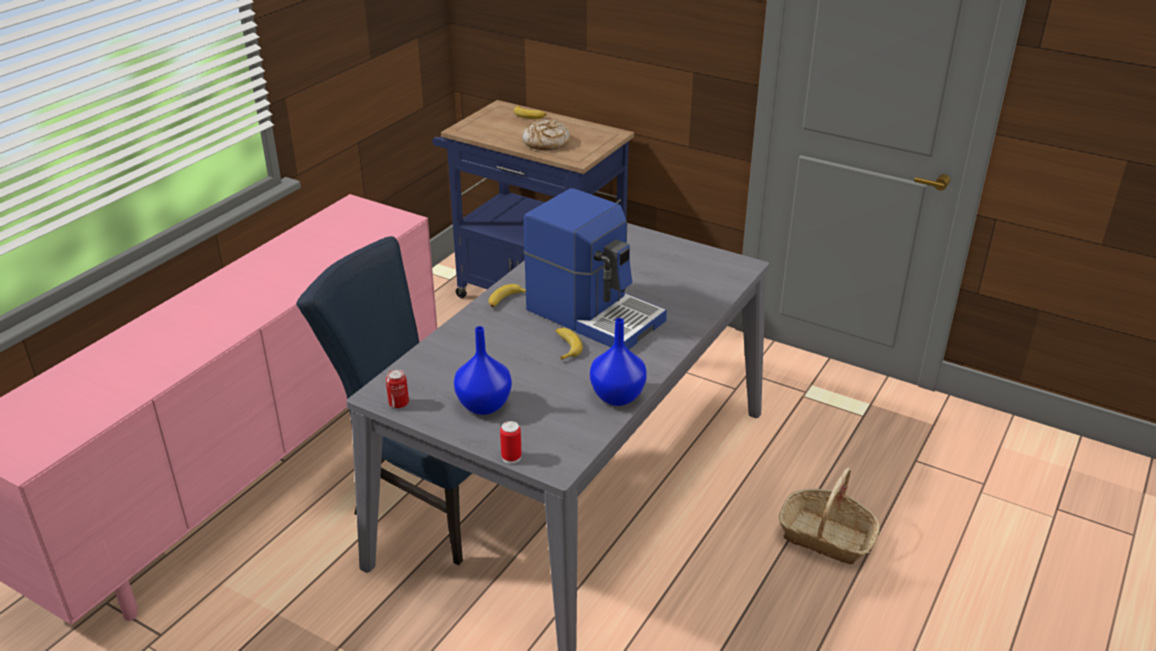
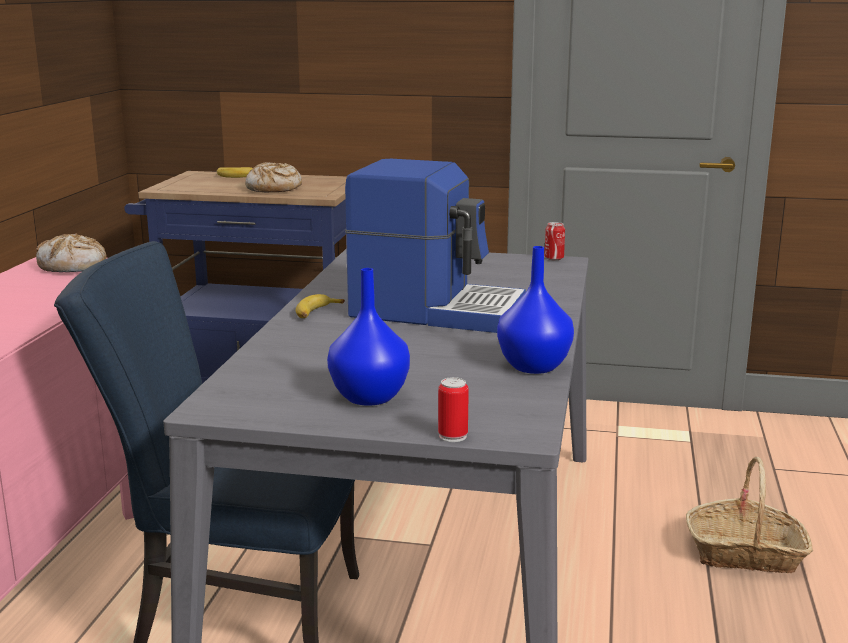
camera: 20 degrees left, 15 degrees down
can [386,369,409,408] -> can moved to [544,222,565,260]
banana [556,328,583,360] -> none
none -> bread [36,233,107,272]

